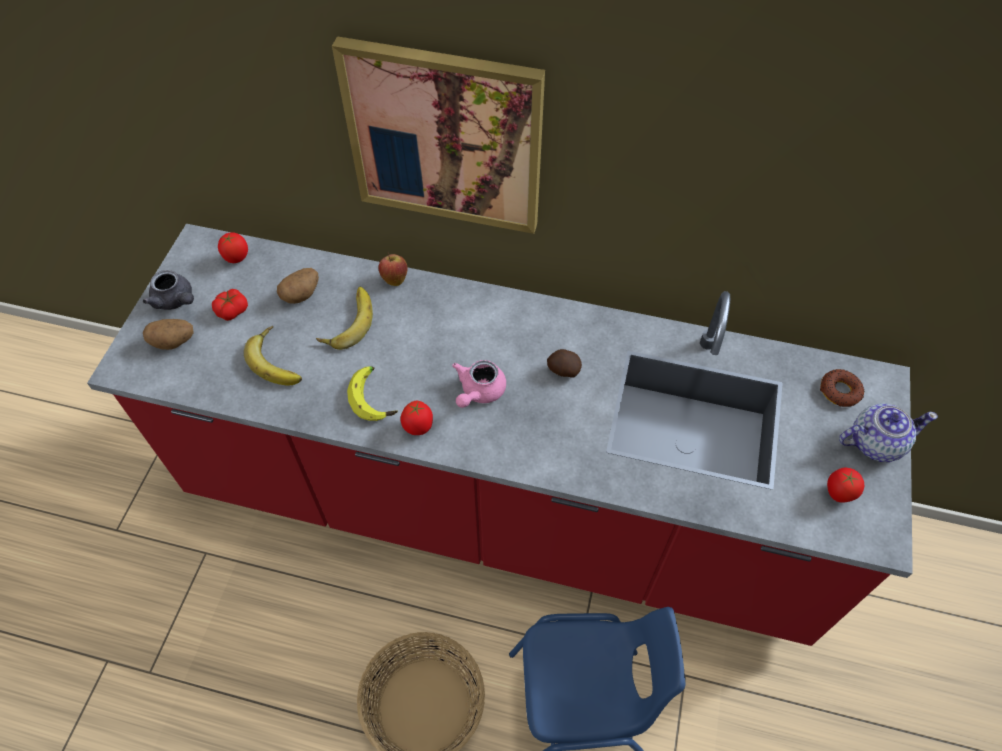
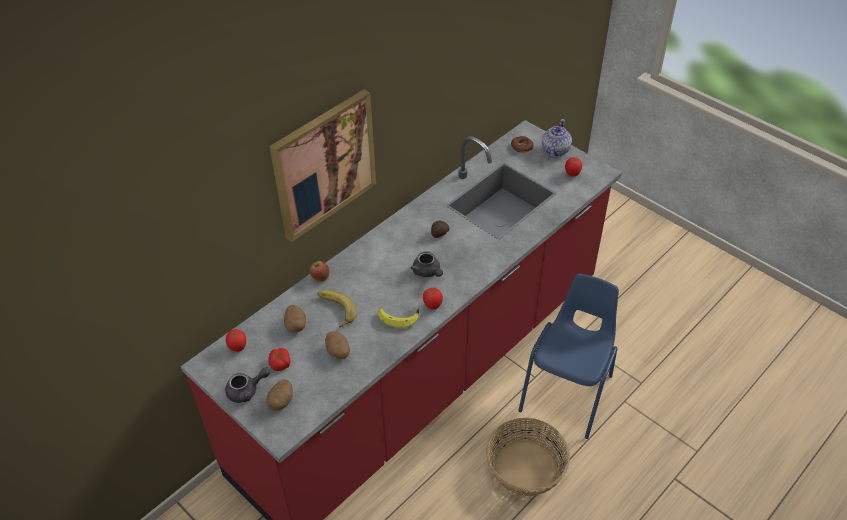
camera: 60 degrees left, 10 degrees down
banana [244,326,302,386] -> potato [325,331,350,359]
pink teapot [452,360,506,408] -> grey teapot [411,251,443,277]

